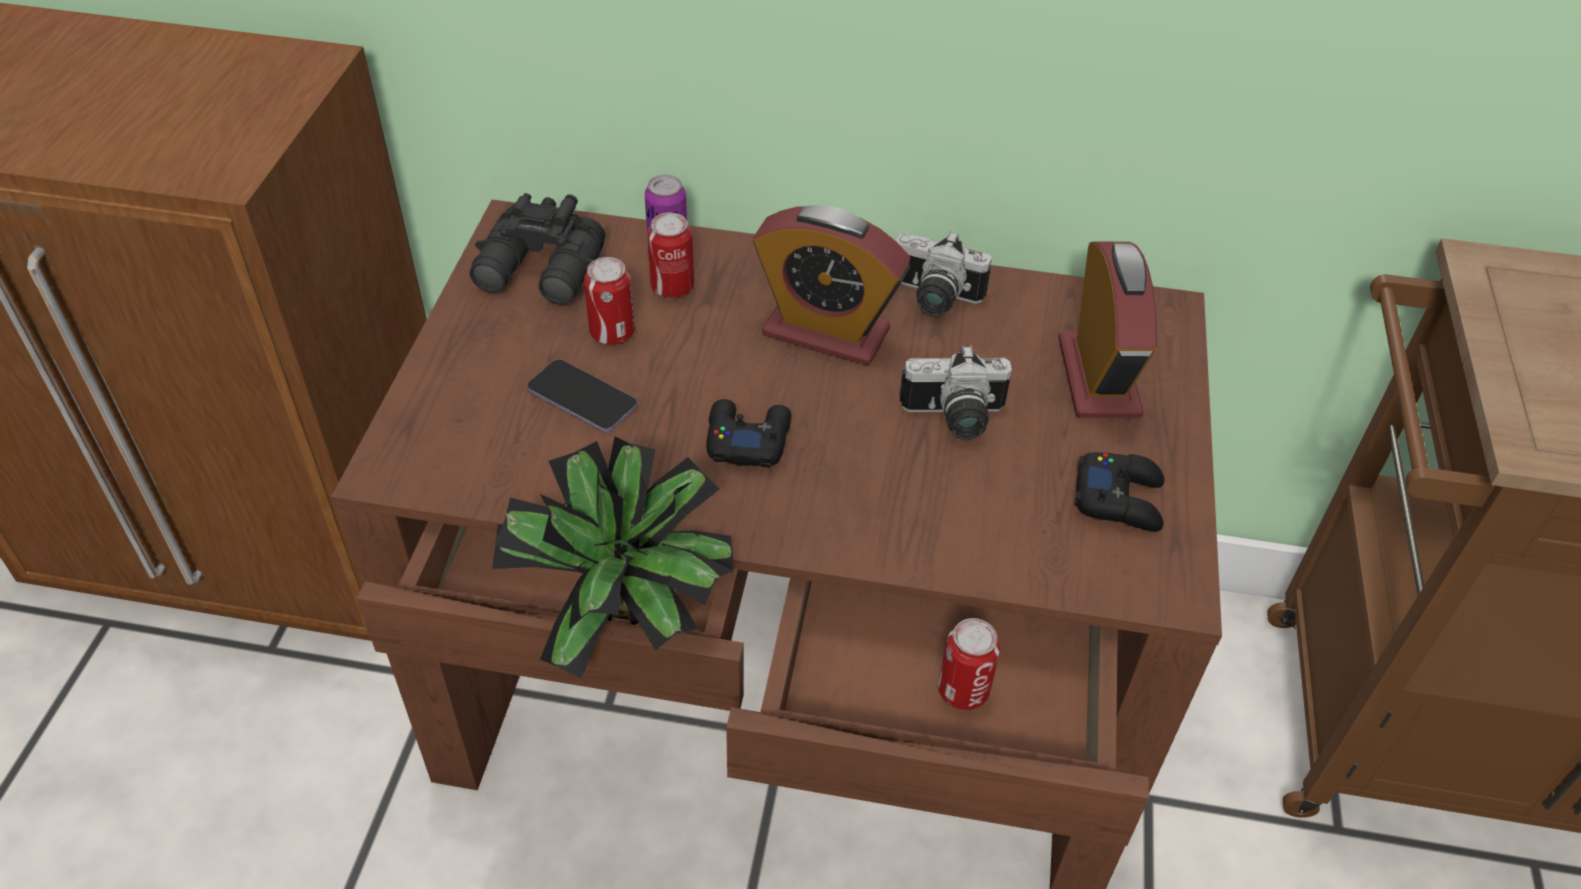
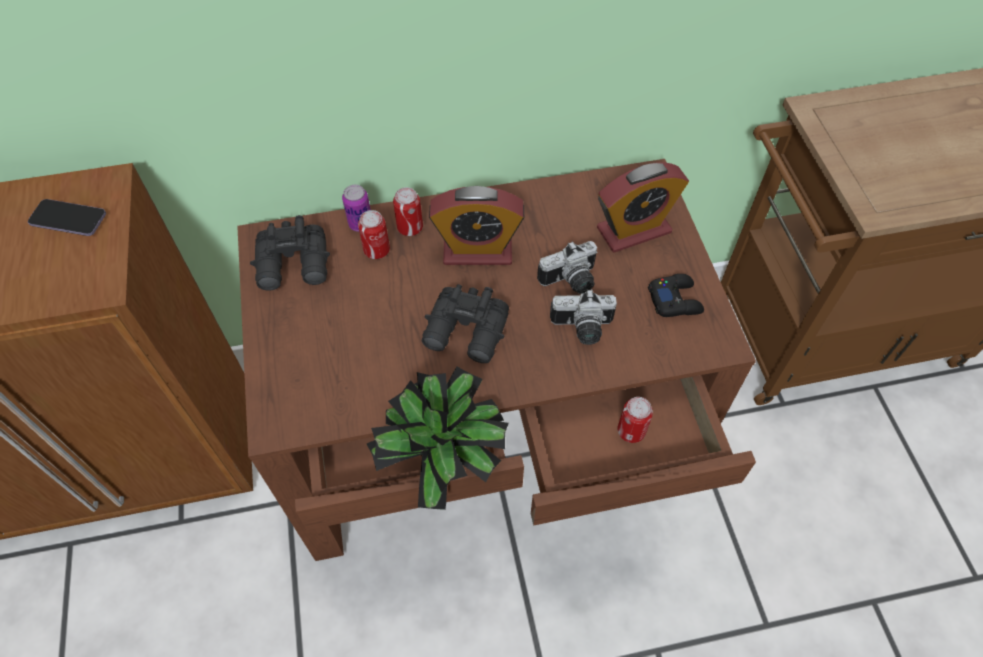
camera: 20 degrees left, 10 degrees up
phone [527,359,638,432] -> phone moved to [28,199,106,236]
can [584,257,635,344] -> can moved to [393,187,423,236]
black game controller [706,399,791,468] -> black binoculars [422,284,509,363]
camera [896,231,992,316] -> camera moved to [550,289,617,345]
alarm clock [1058,241,1157,418] -> alarm clock turned 90 degrees clockwise [597,162,689,253]

